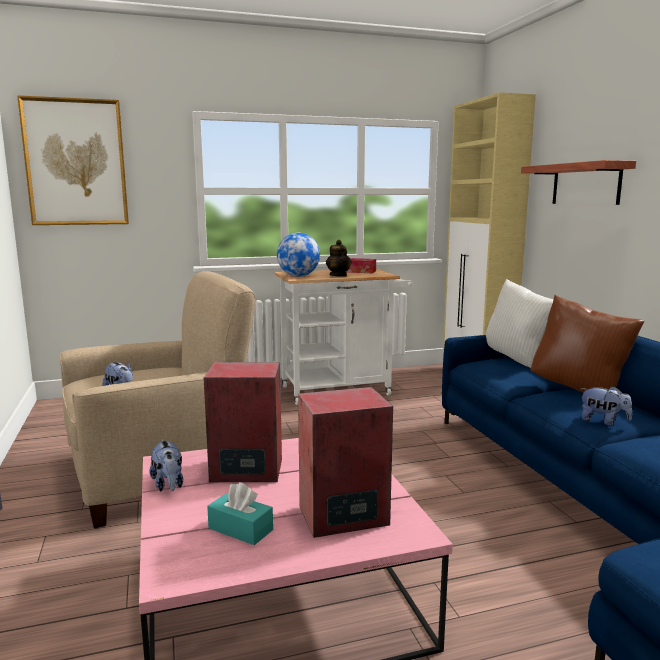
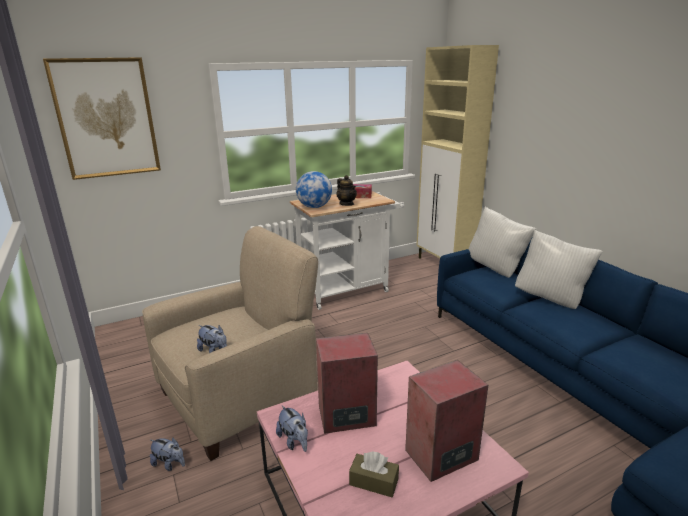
camera: 10 degrees left, 10 degrees up
turquoise tissue box [207,482,273,545] -> brown tissue box [349,452,399,497]
shelf [521,160,636,205] -> none
brown pillow [531,295,645,393] -> white pillow [515,230,603,309]
plush toy [580,386,632,426] -> plush toy moved to [150,438,185,471]

